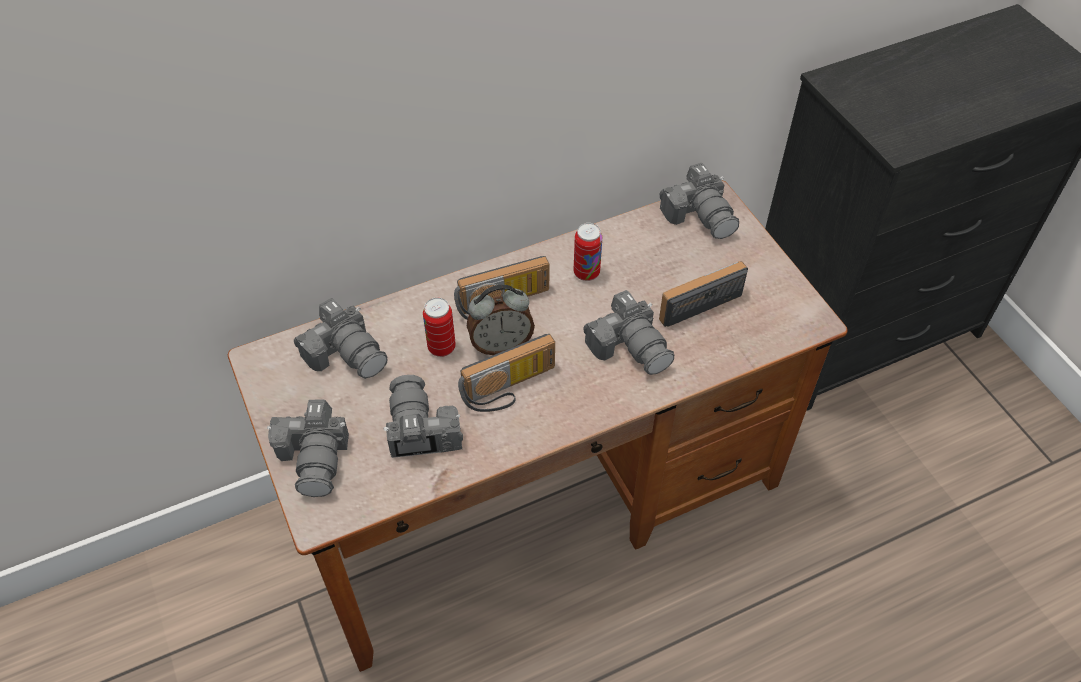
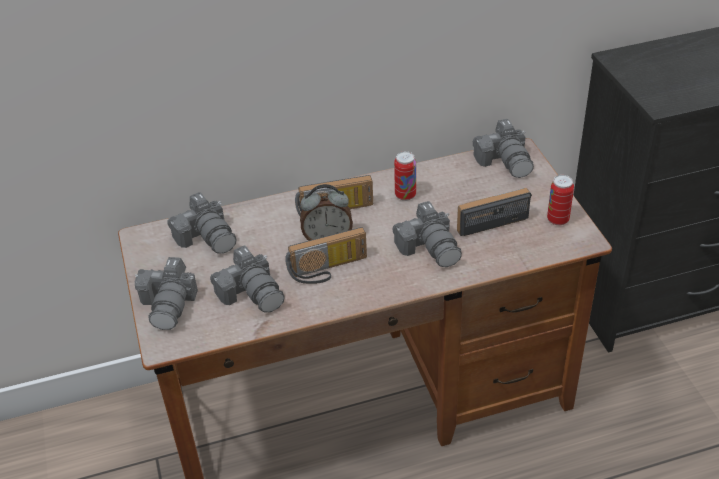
camera: 10 degrees right, 10 degrees down
camera [384,375,463,458] -> camera turned 150 degrees clockwise [210,246,285,313]
can [423,298,456,357] -> can moved to [547,175,574,226]

